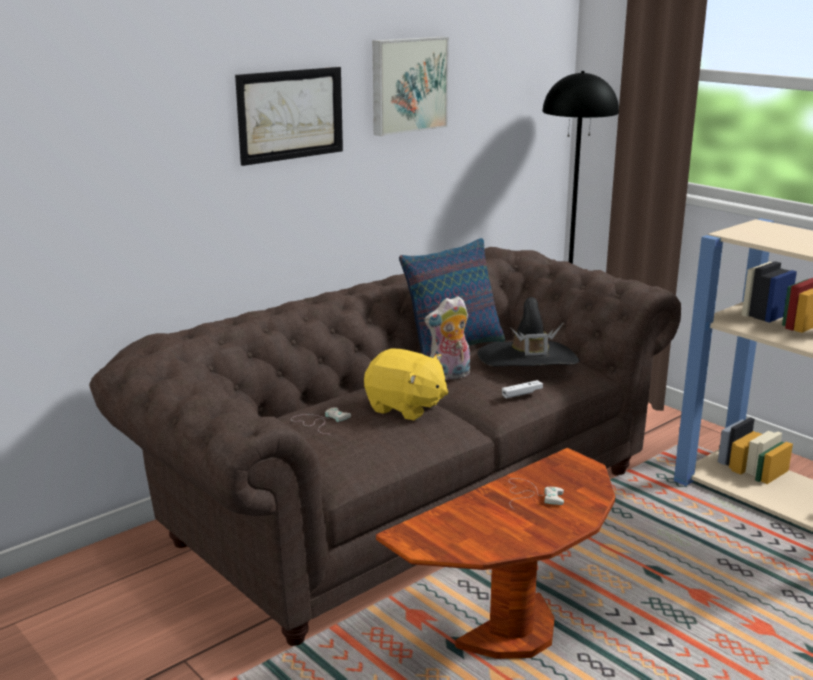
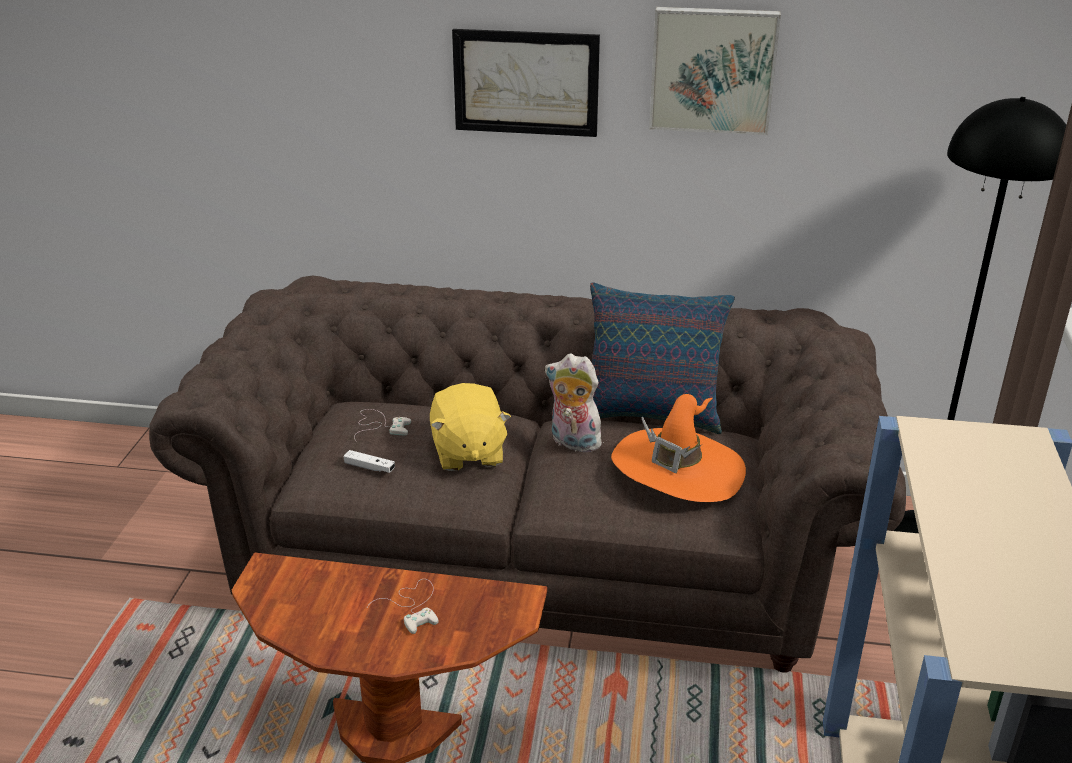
camera: 50 degrees right, 10 degrees up
black hat [478,297,580,366] -> orange hat [611,394,746,502]
white game controller [502,380,543,398] -> white game controller moved to [344,450,395,473]

